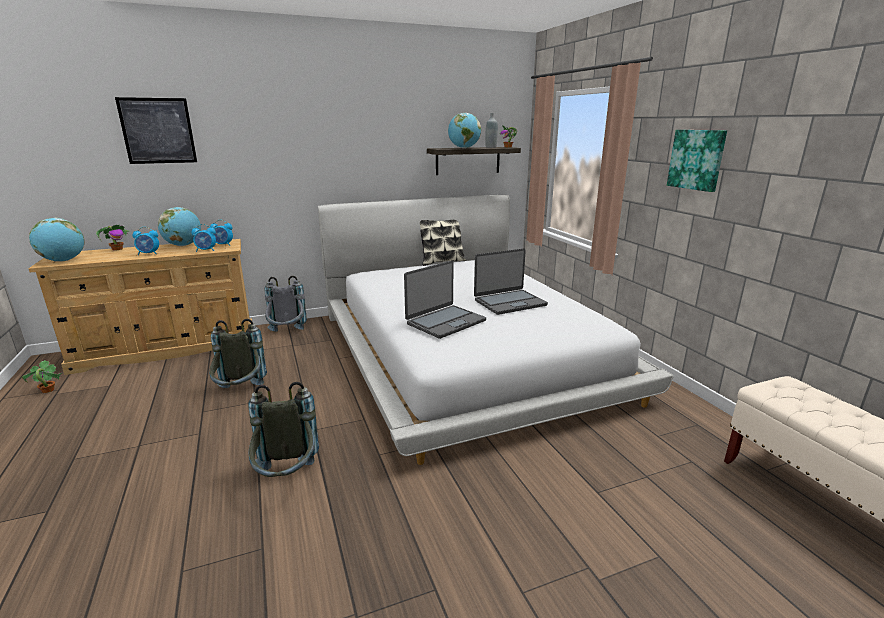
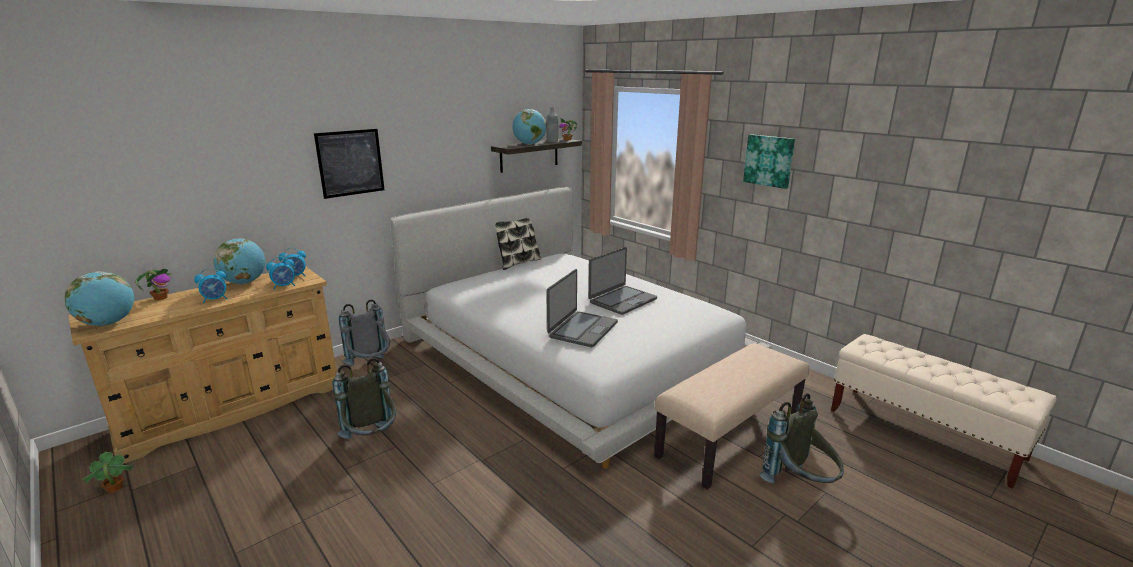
camera: 20 degrees left, 0 degrees up
picture [115,97,197,164] -> picture moved to [314,129,385,199]
grey backpack [248,381,319,477] -> grey backpack moved to [759,393,844,484]
none -> beige bench [654,343,809,490]

